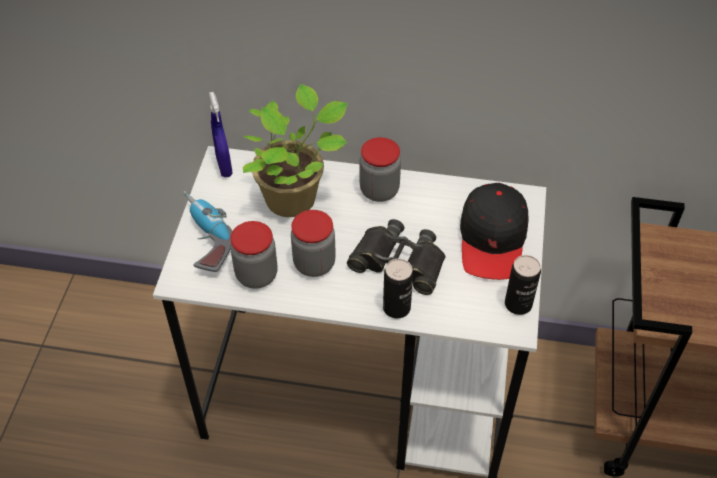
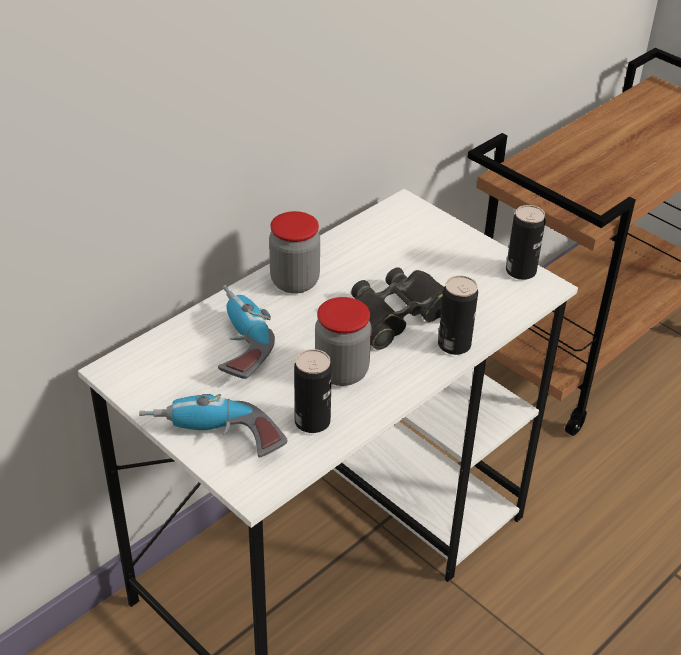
camera: 55 degrees left, 10 degrees down
blue spray bottle [209,92,233,177] -> none
jar [230,221,278,289] -> can [294,349,332,433]
potted plant [243,84,348,217] -> power drill [218,285,275,379]
black cap [460,183,528,280] -> none

